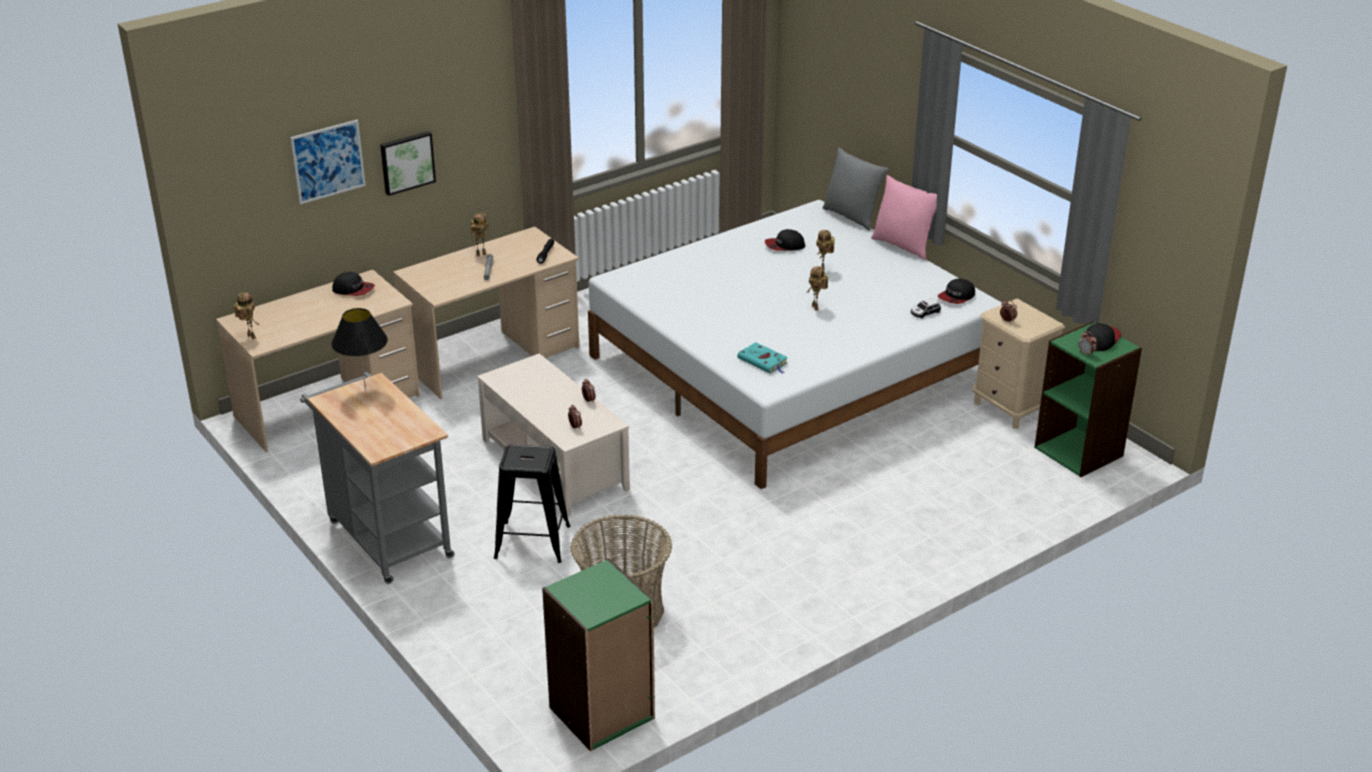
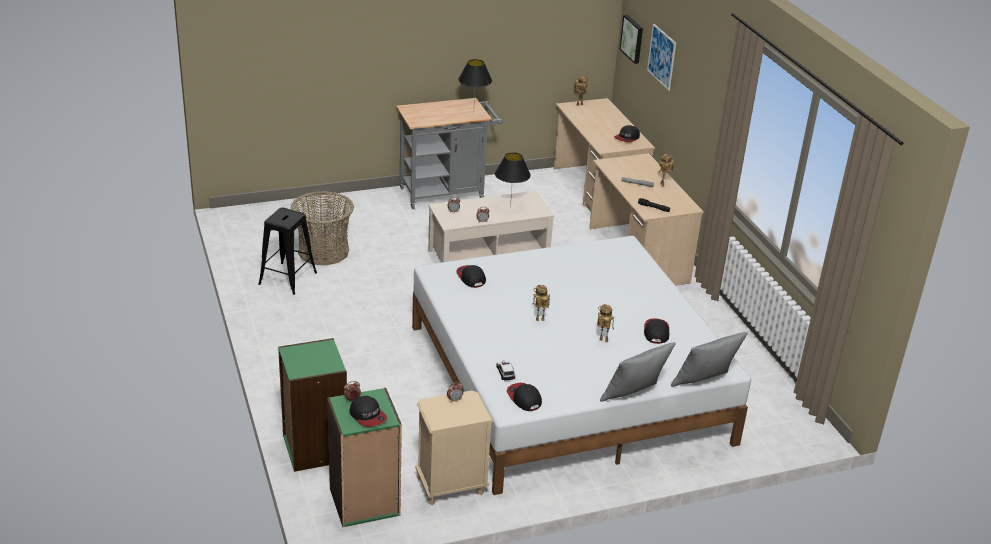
camera: 105 degrees right, 0 degrees up
picture [380,131,436,196] -> picture moved to [620,15,643,64]
black stool [494,444,570,563] -> black stool moved to [258,208,317,295]
green bookcase [542,559,655,751] -> green bookcase moved to [278,338,347,472]
turquoise book [737,342,788,374] -> cap [456,265,486,288]
pink pillow [871,175,937,260] -> grey pillow [600,343,676,402]
none -> black table lamp [495,152,531,207]

